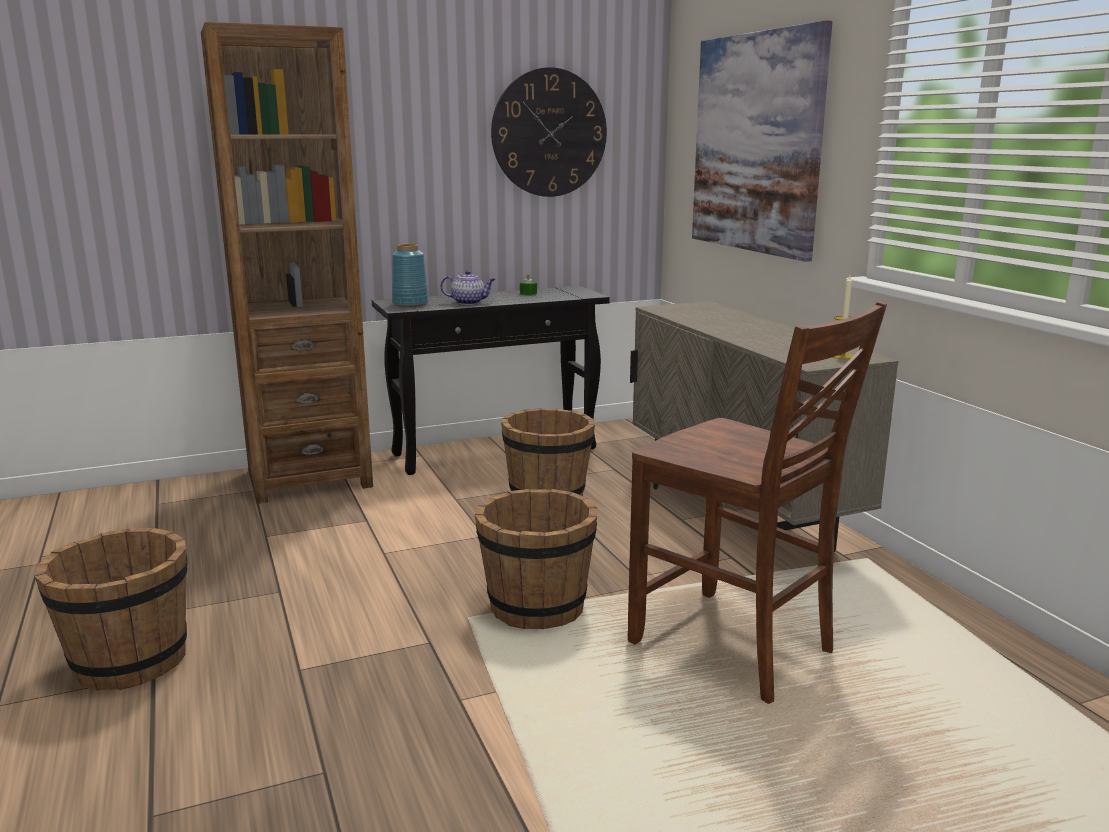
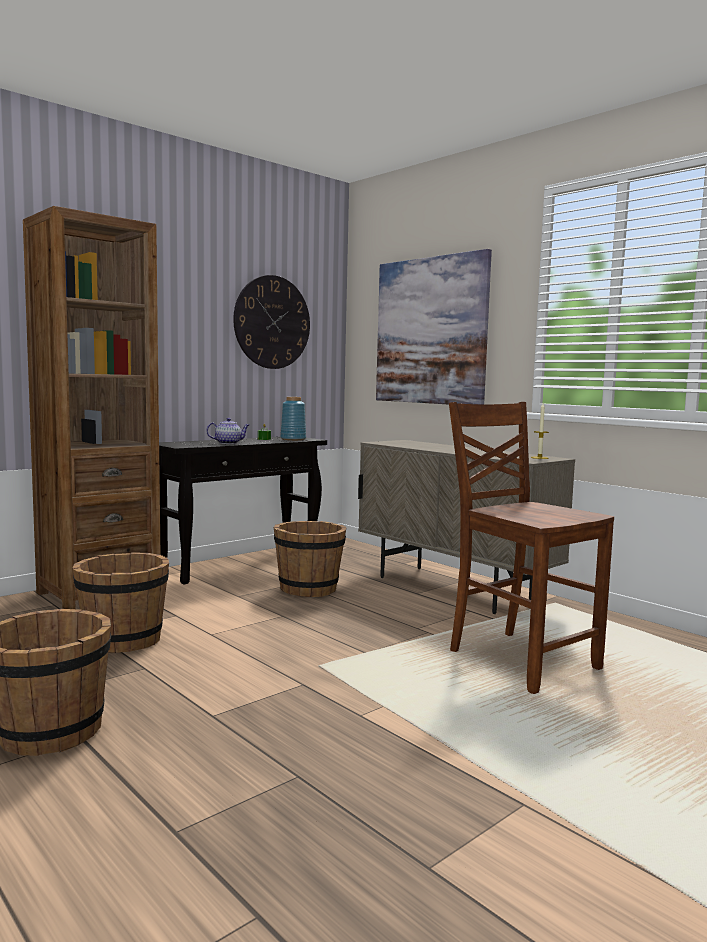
camera: 20 degrees left, 10 degrees down
blue vase [392,244,428,307] -> blue vase moved to [280,397,306,440]
brown bucket [475,489,597,629] -> brown bucket moved to [72,552,169,653]
brown chair [628,301,887,704] -> brown chair turned 150 degrees counterclockwise [449,402,614,694]

